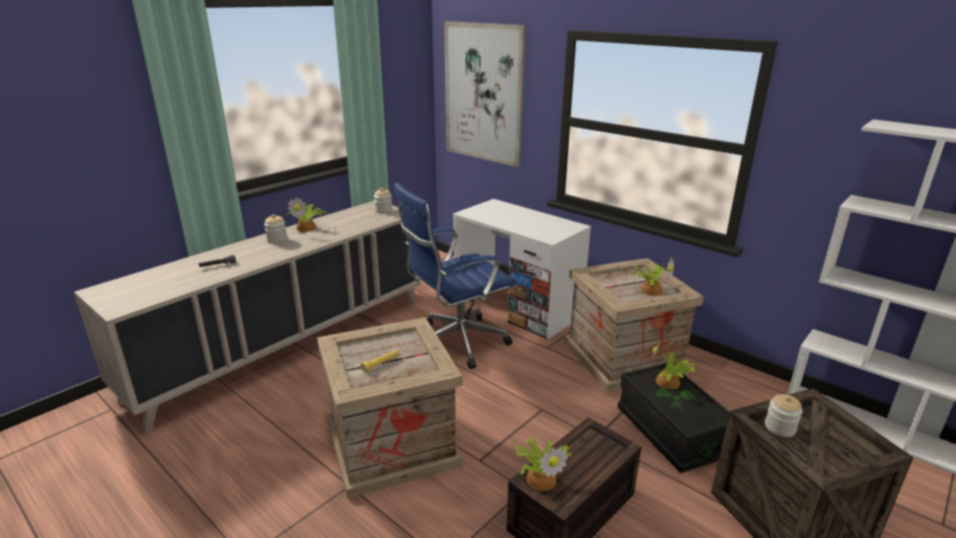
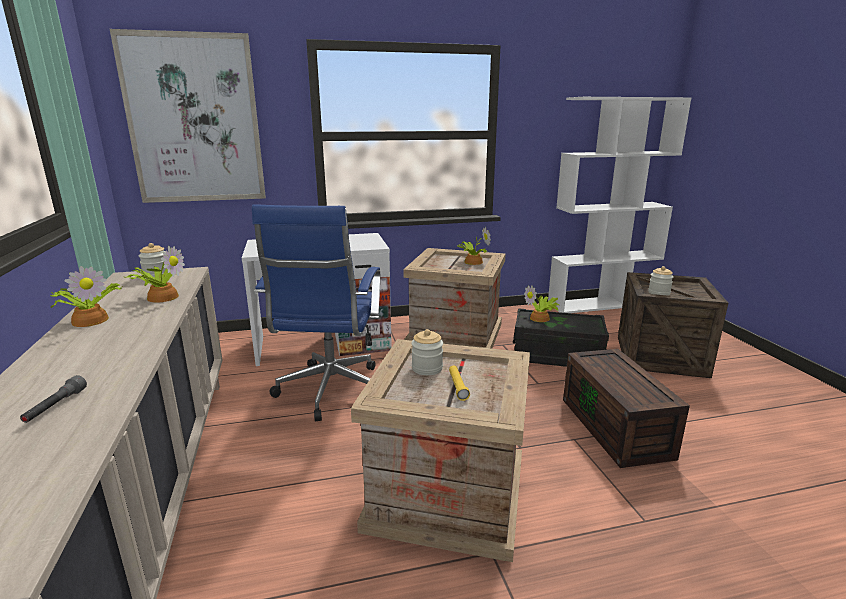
camera: 55 degrees left, 5 degrees down
jar [264,214,287,243] -> jar moved to [411,329,443,375]
potted plant [514,437,572,491] -> potted plant moved to [123,246,185,303]

